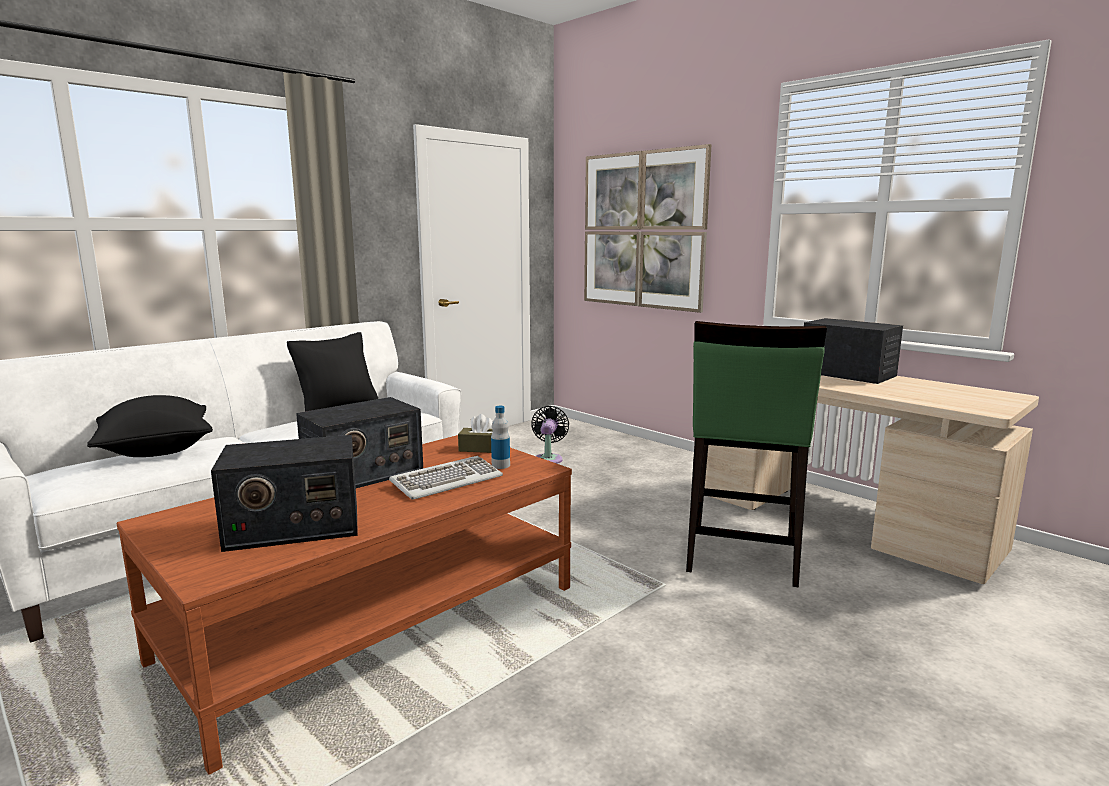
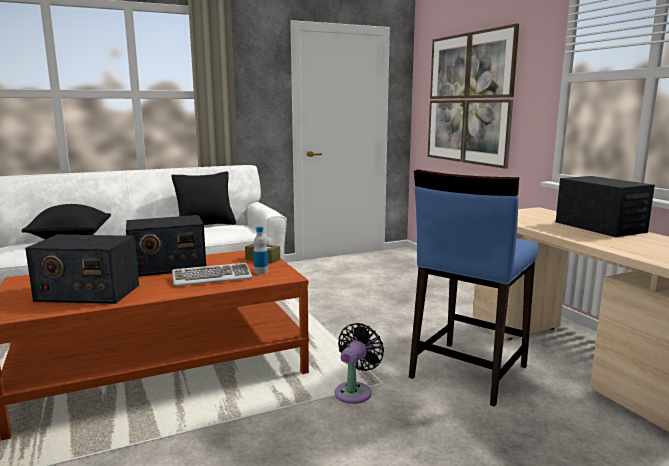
camera: 20 degrees right, 0 degrees up
black fan [531,406,569,464] -> black fan moved to [334,323,384,404]
green stool [686,321,827,587] -> blue stool [409,169,539,407]

